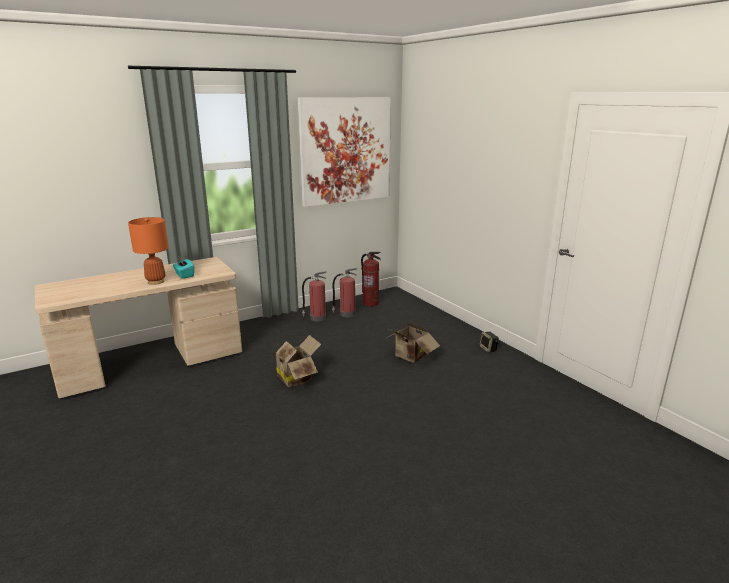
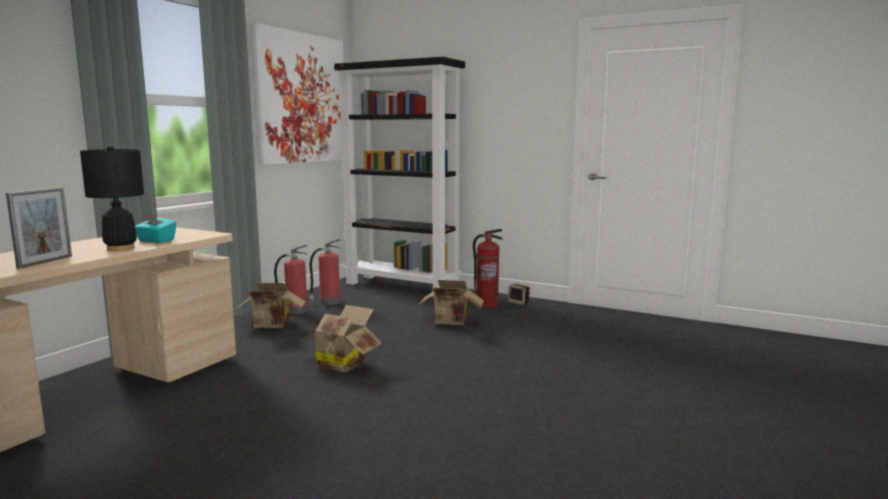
camera: 30 degrees left, 10 degrees down
orange table lamp [128,217,169,285] -> black table lamp [80,146,144,251]
fire extinguisher [361,252,381,307] -> fire extinguisher moved to [473,229,503,308]
none -> picture frame [6,187,72,269]
none -> cardboard box [235,283,306,328]
none -> black bookcase [334,57,465,297]

